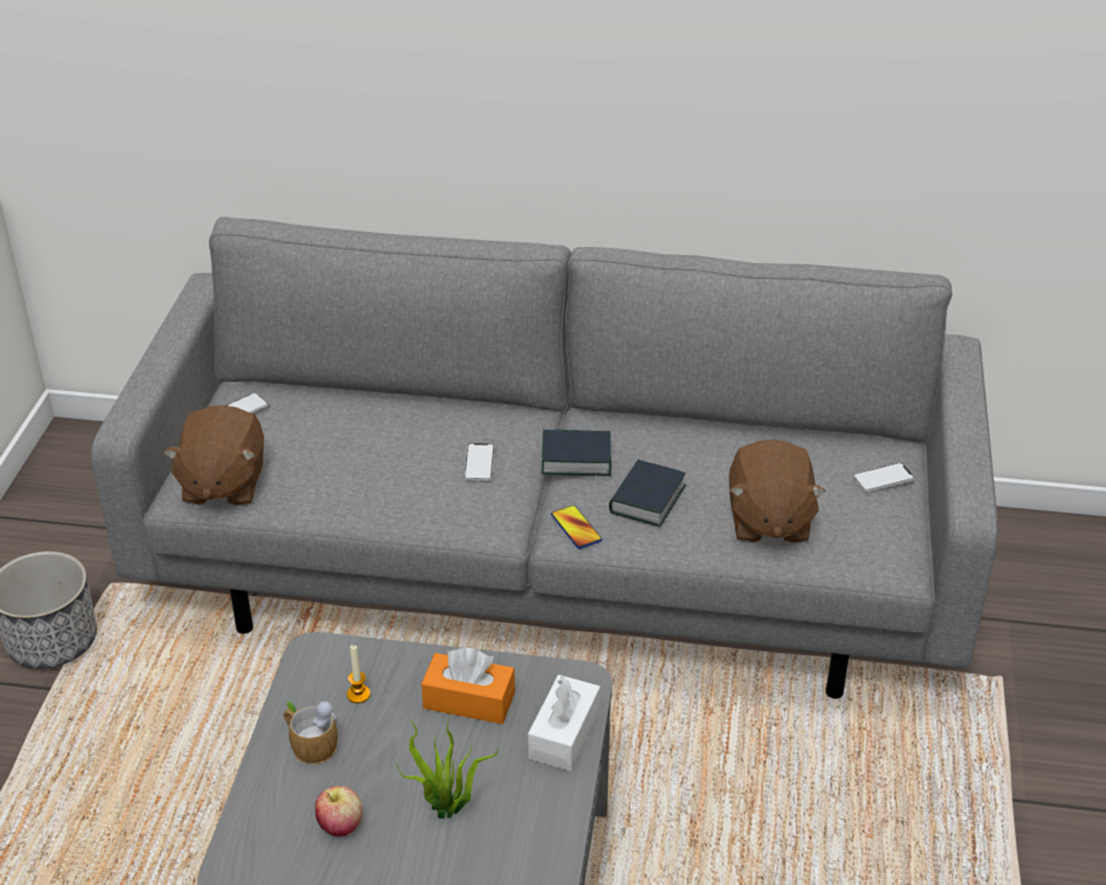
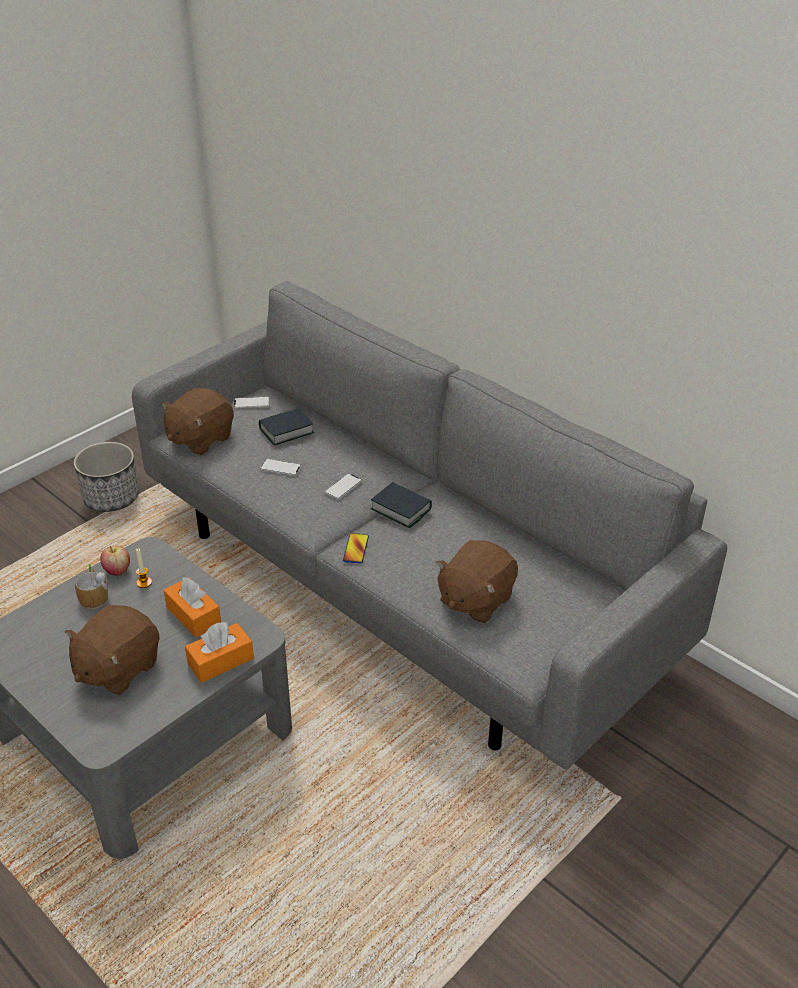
camera: 35 degrees right, 0 degrees up
apple [315,786,362,837] -> apple moved to [100,546,130,576]
potted plant [396,709,499,819] -> brown plush toy [65,605,160,695]
white tissue box [528,675,600,771] -> orange tissue box [185,622,254,683]
book [609,460,686,527] -> book moved to [259,408,314,445]
phone [852,462,915,492] -> phone moved to [260,459,302,476]

